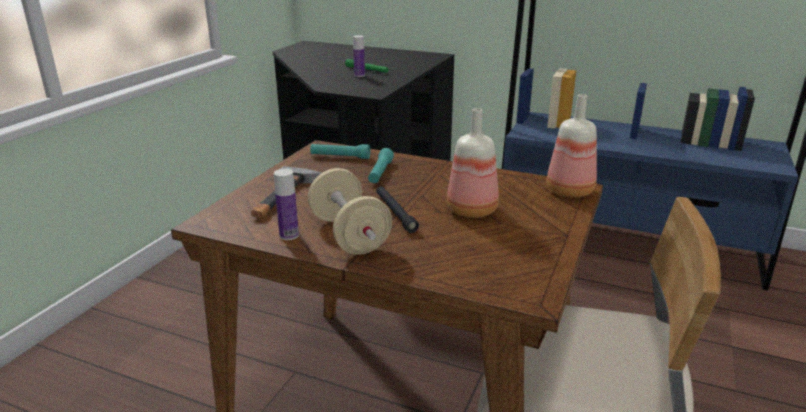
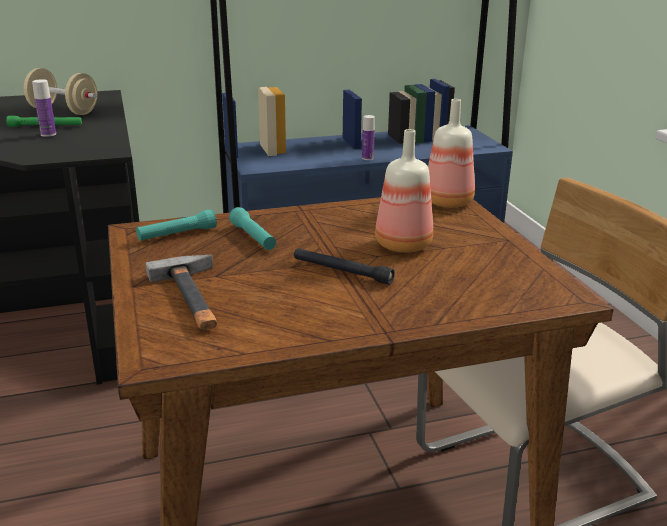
camera: 40 degrees left, 0 degrees up
bottle [274,169,299,240] -> bottle moved to [362,115,375,160]
beige dumbbell [308,168,392,255] -> beige dumbbell moved to [24,68,98,115]

